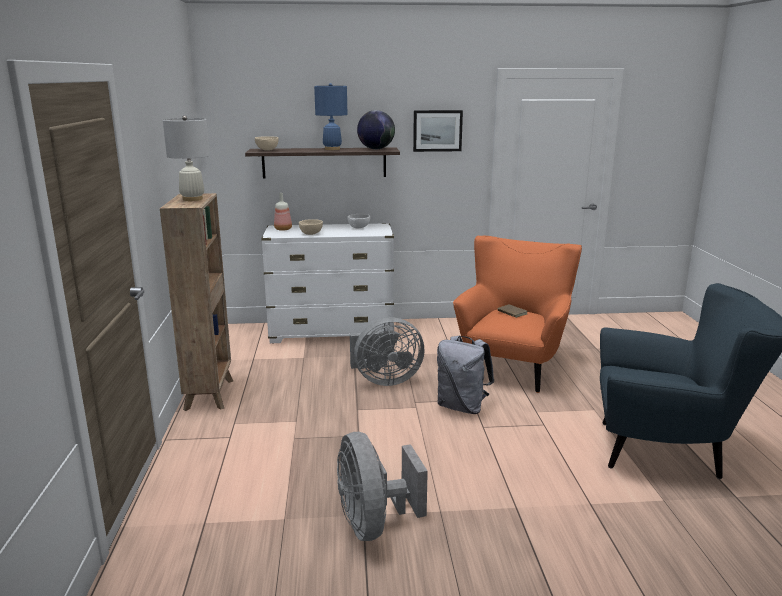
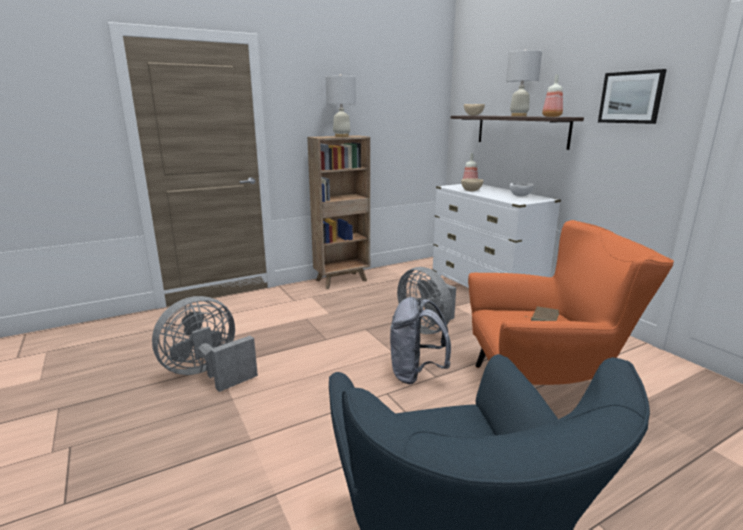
camera: 65 degrees right, 0 degrees up
blue table lamp [314,83,348,150] -> white table lamp [506,49,542,116]
globe [357,110,395,149] -> bottle [542,74,563,117]

